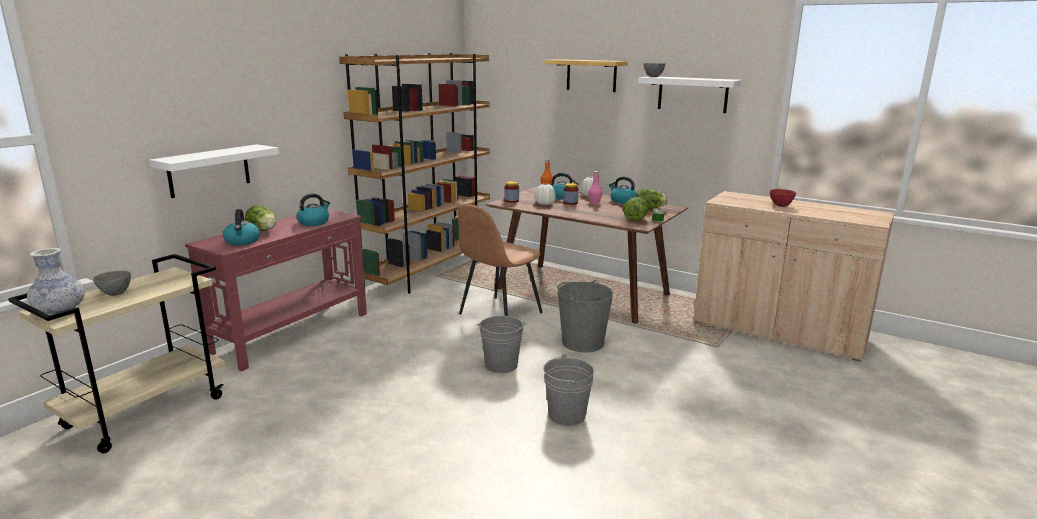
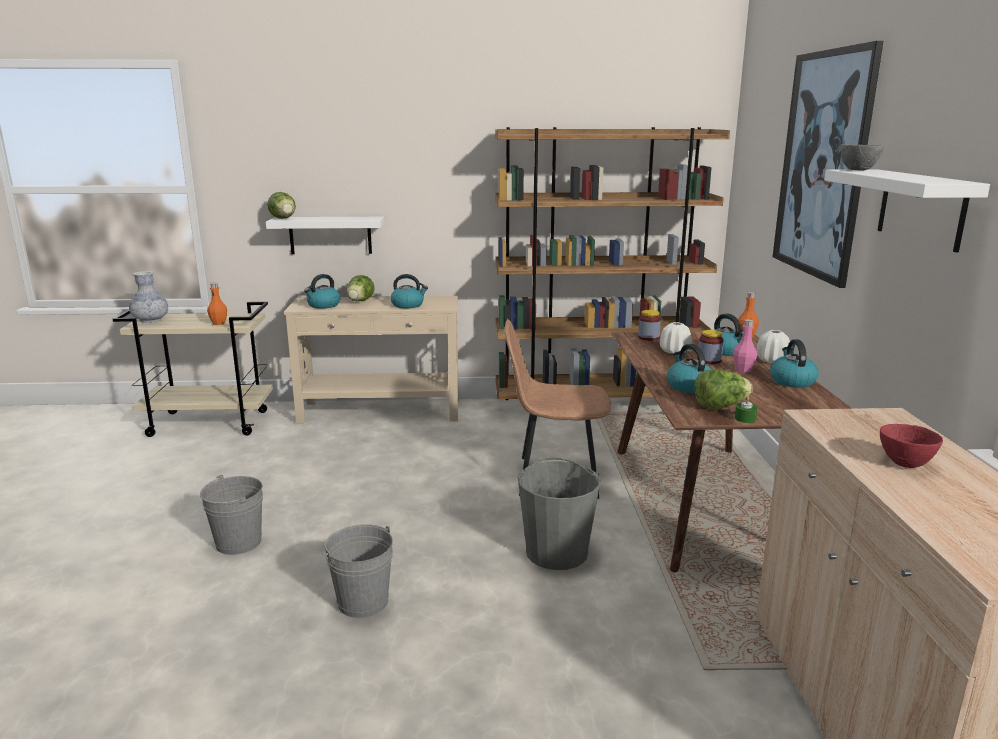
camera: 55 degrees right, 0 degrees up
grey bowl [93,270,131,296] -> none
red console table [185,209,367,371] -> beige console table [284,296,459,424]
grey bucket [477,316,526,373] -> grey bucket moved to [200,475,263,555]
shelf [544,59,628,92] -> picture [773,41,883,288]
lettuce [637,188,668,210] -> lettuce moved to [267,192,296,219]
none -> orange bottle [207,283,227,325]
none -> kettle [667,344,712,393]

